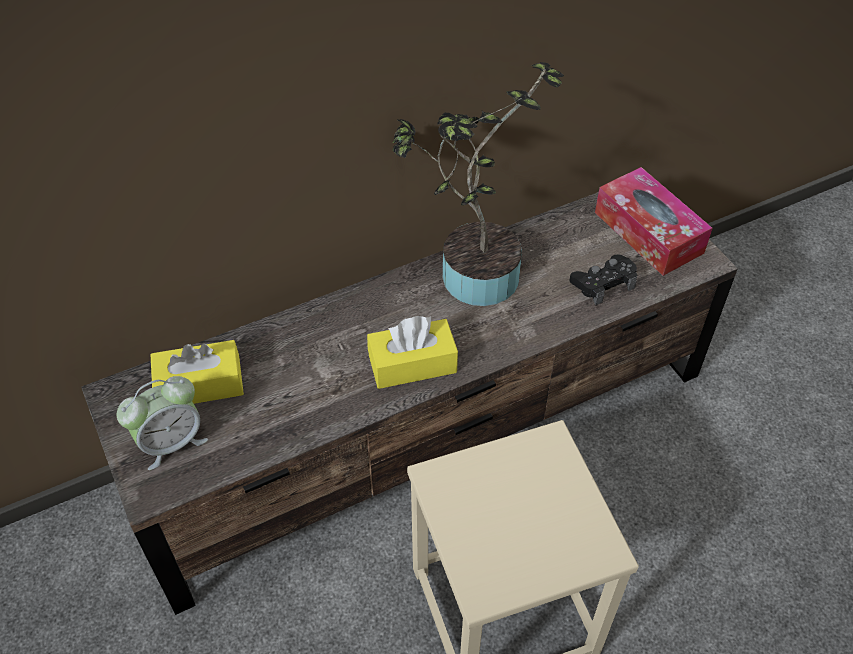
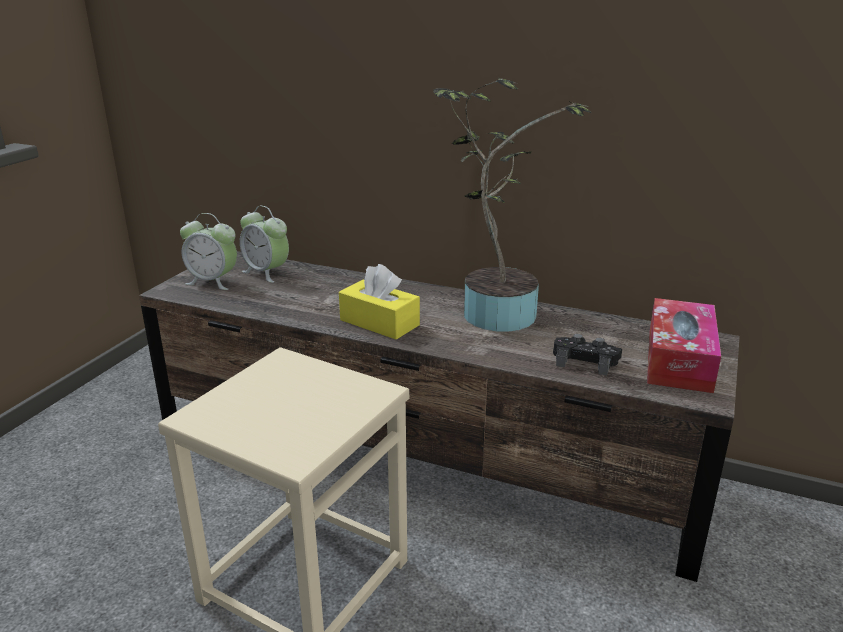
camera: 50 degrees right, 25 degrees down
yellow tissue box [150,340,244,404] -> alarm clock [240,206,289,283]

